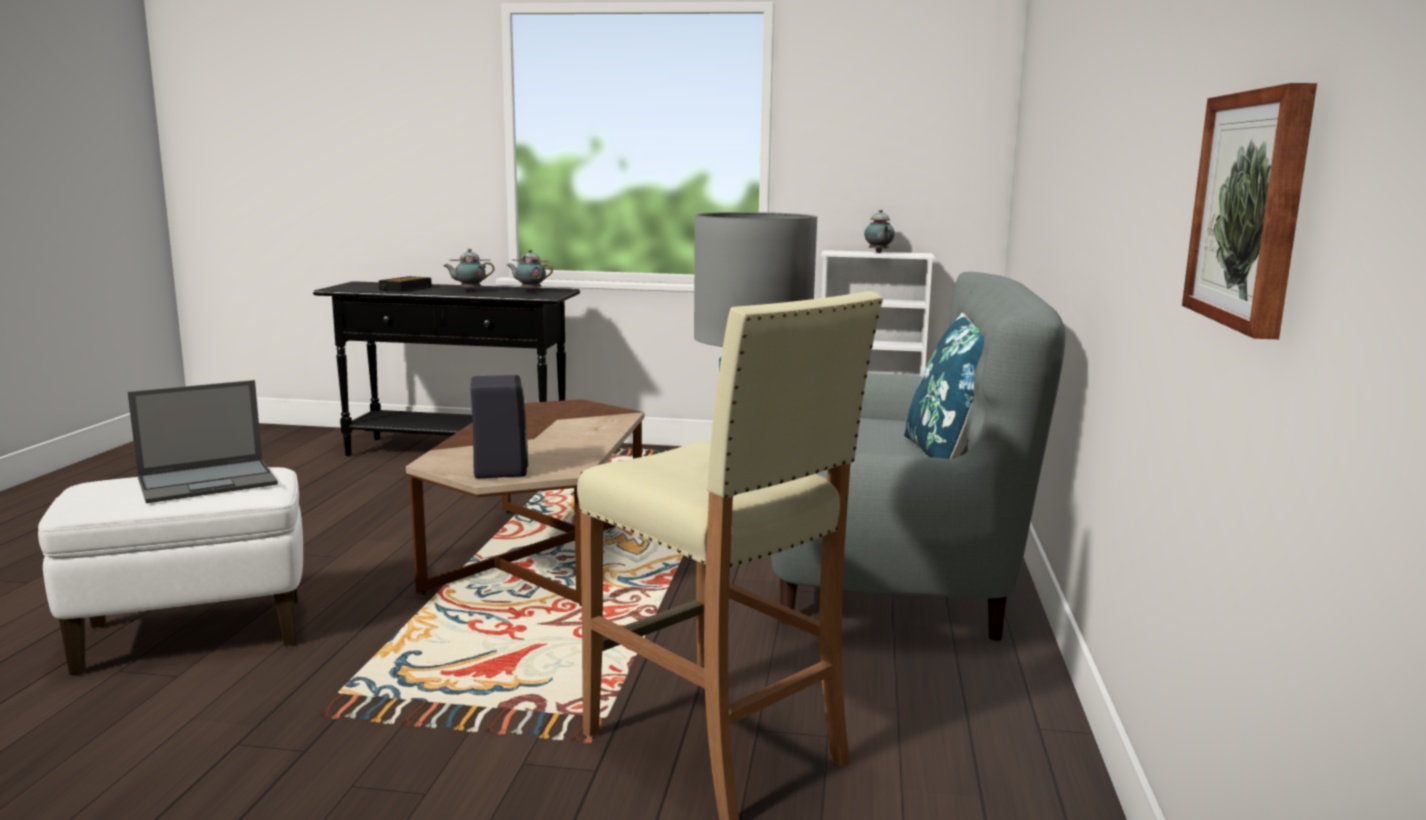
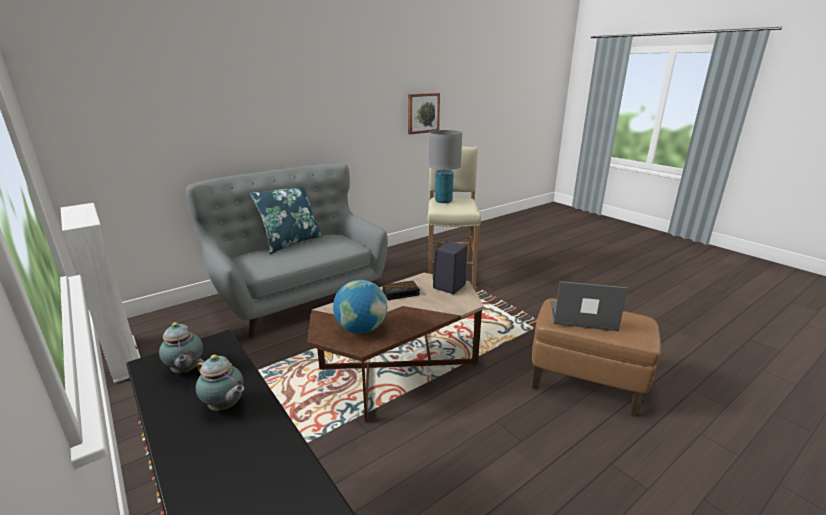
camera: 135 degrees left, 10 degrees up
white ottoman [38,467,303,675] -> brown ottoman [532,299,661,417]
alarm clock [379,276,432,292] -> alarm clock moved to [382,280,420,300]
teapot [864,210,895,253] -> none
none -> globe [333,280,387,334]

